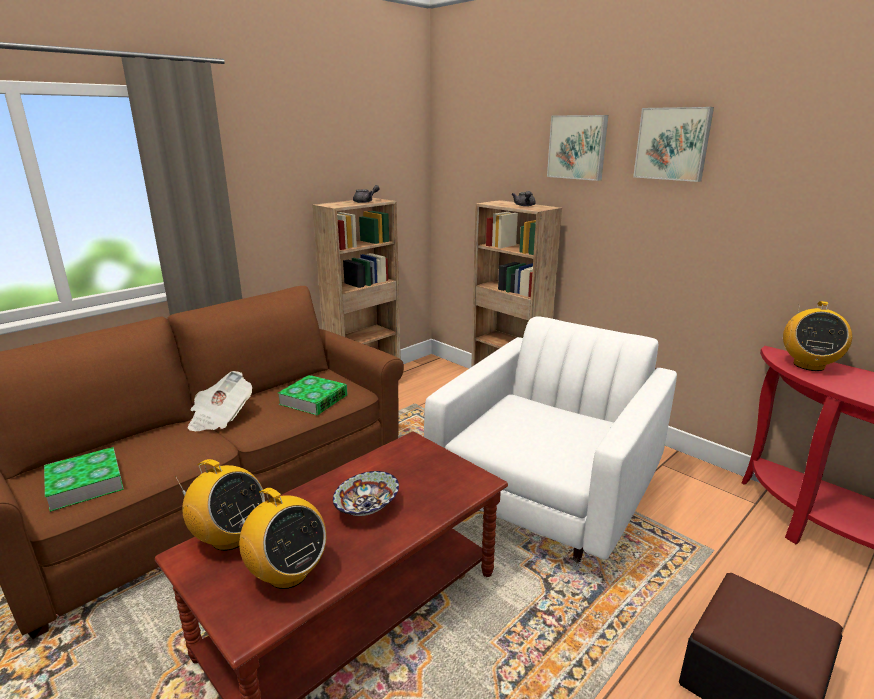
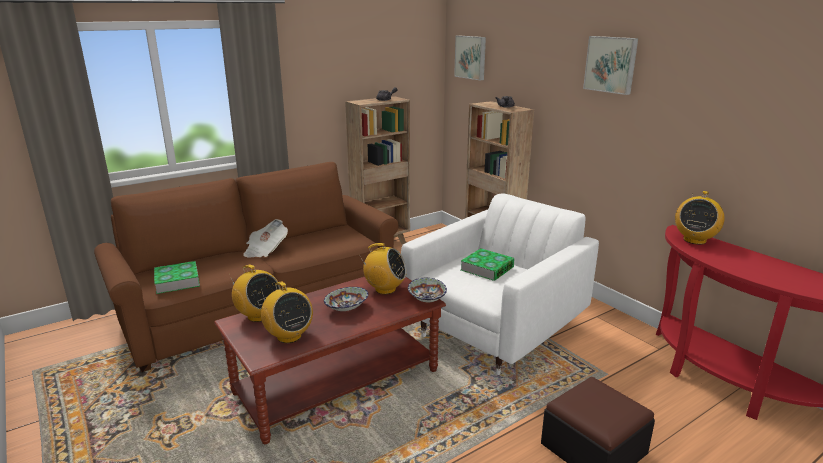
camera: 10 degrees right, 0 degrees up
book [278,375,348,415] -> book moved to [461,248,515,281]
picture [547,115,608,181] -> picture moved to [454,35,486,80]
none -> radio [359,243,407,294]
none -> bowl [408,278,447,302]

